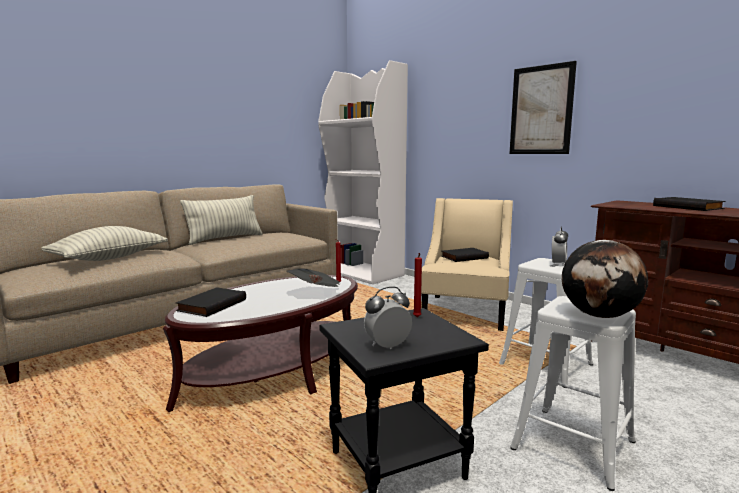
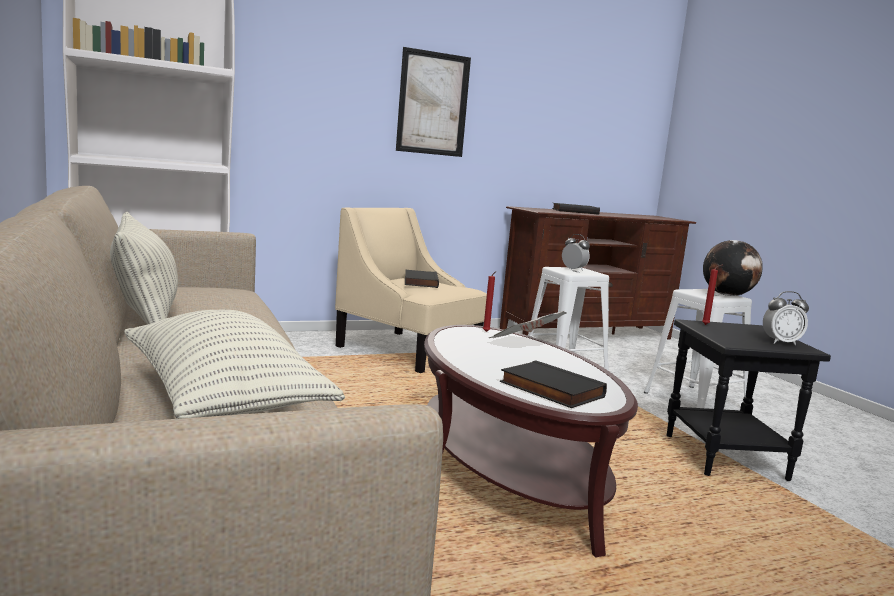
camera: 70 degrees left, 0 degrees up
alarm clock [364,286,412,349] -> alarm clock turned 90 degrees counterclockwise [763,291,809,345]

